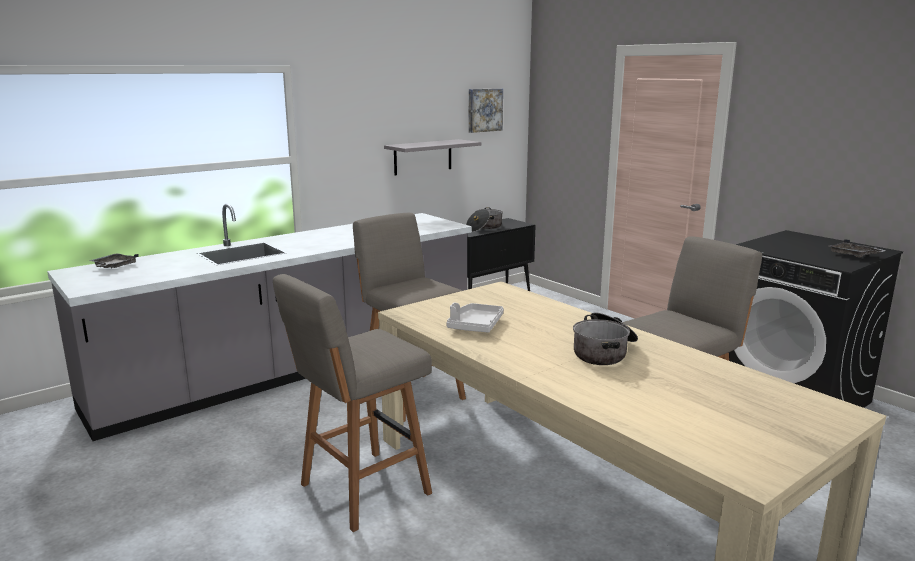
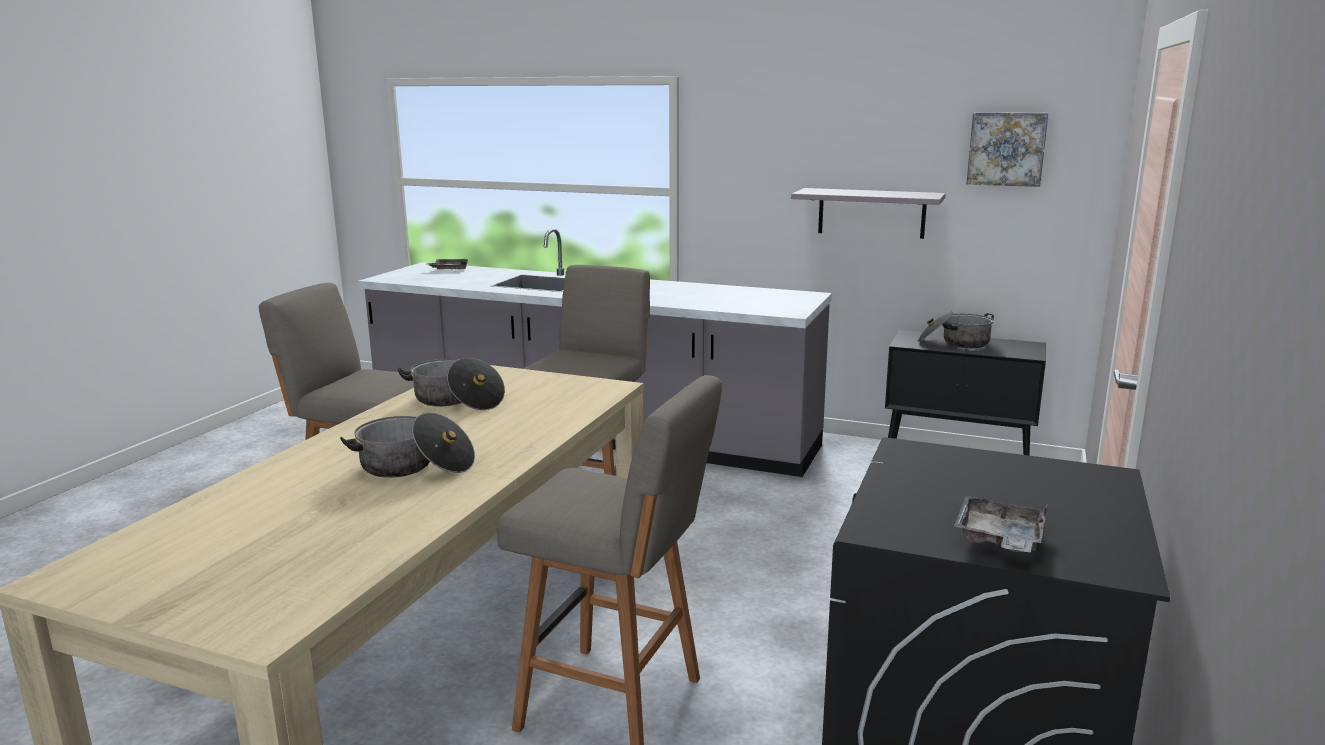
camera: 60 degrees right, 0 degrees up
grey tray [446,303,504,333] -> cooking pot [398,358,505,410]

